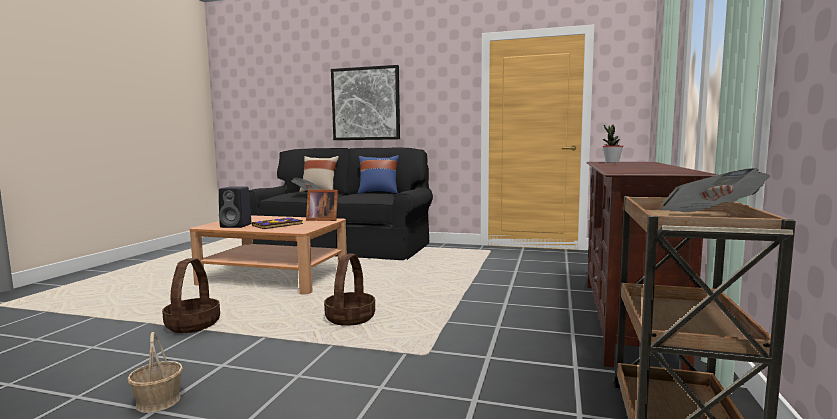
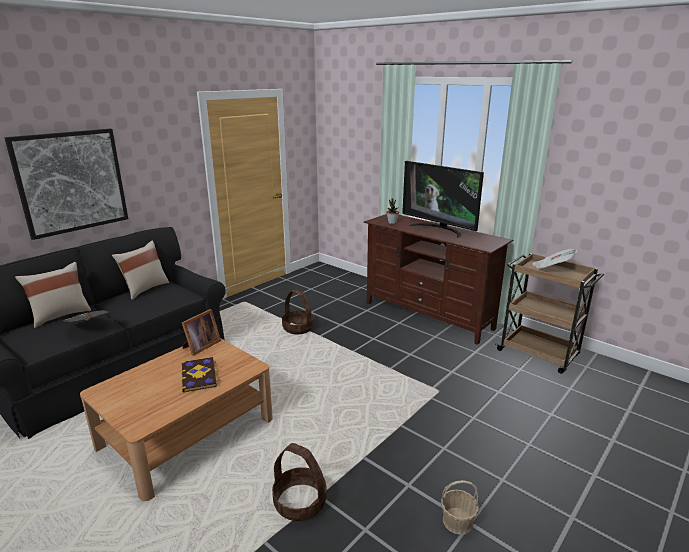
camera: 65 degrees left, 15 degrees up
black speaker [219,186,252,228] -> none
basket [324,254,375,326] -> basket moved to [282,289,314,334]
blue pillow [358,155,399,194] -> beige pillow [112,240,169,300]
none -> television [402,161,484,238]

